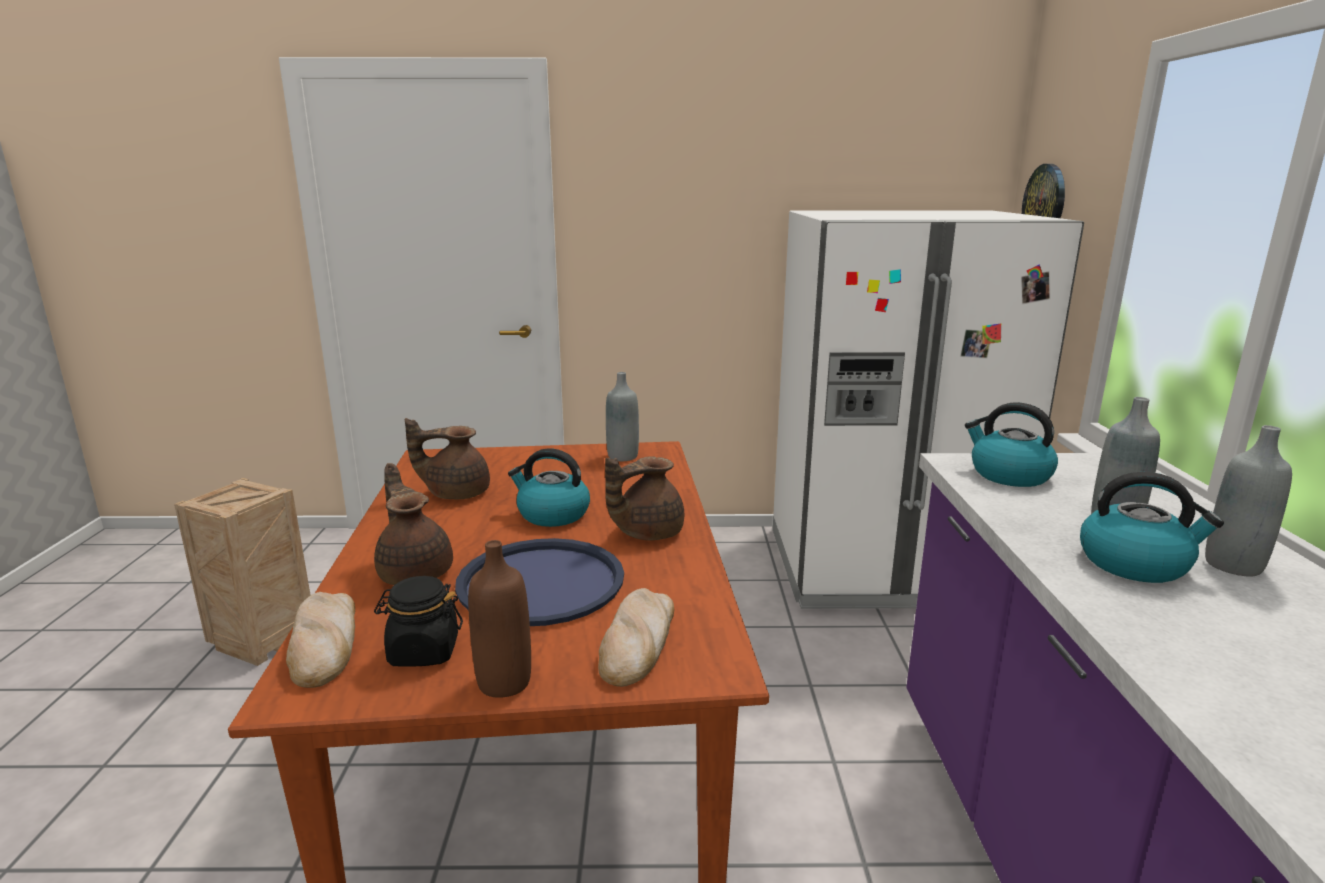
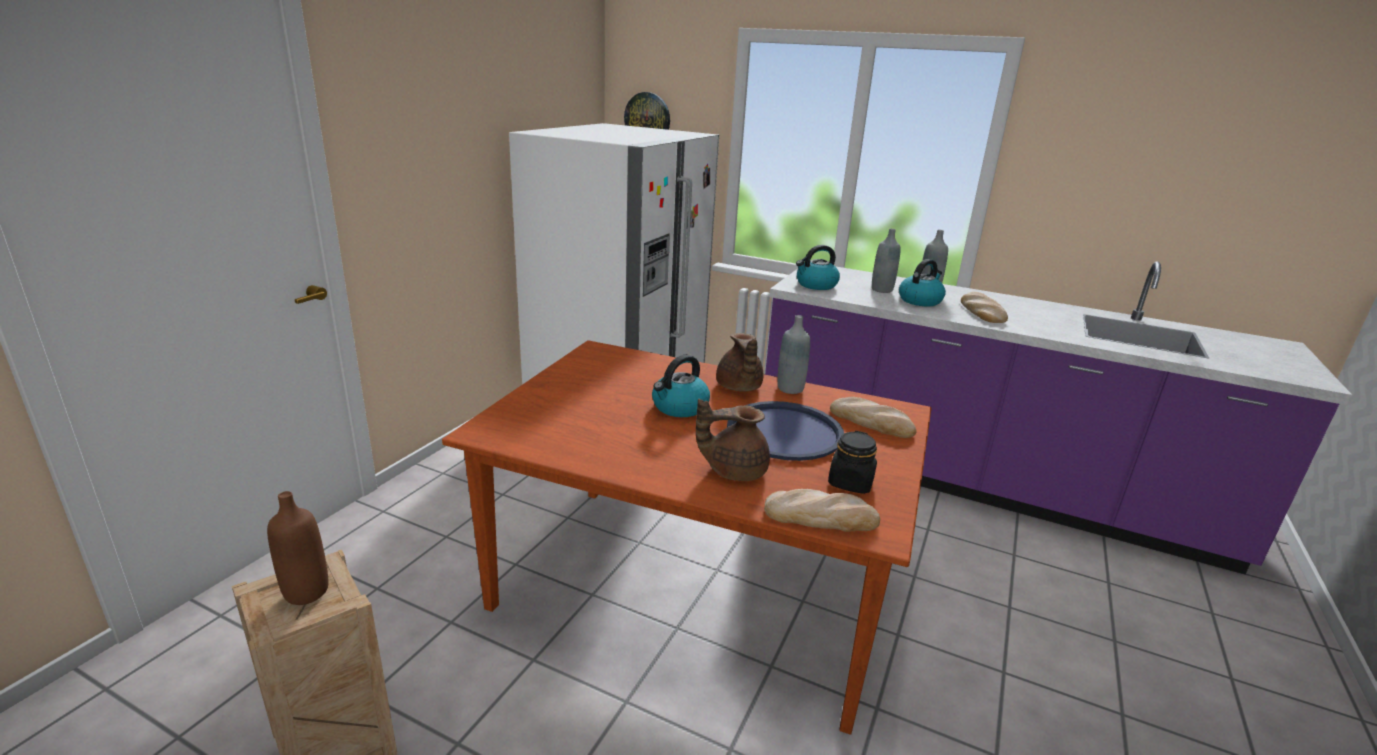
camera: 65 degrees left, 5 degrees up
brown teapot [405,418,490,499] -> none
brown bottle [468,540,531,698] -> brown bottle moved to [267,491,329,605]
grey bottle [606,372,639,461] -> grey bottle moved to [777,315,810,394]
none -> bread [961,292,1008,323]

